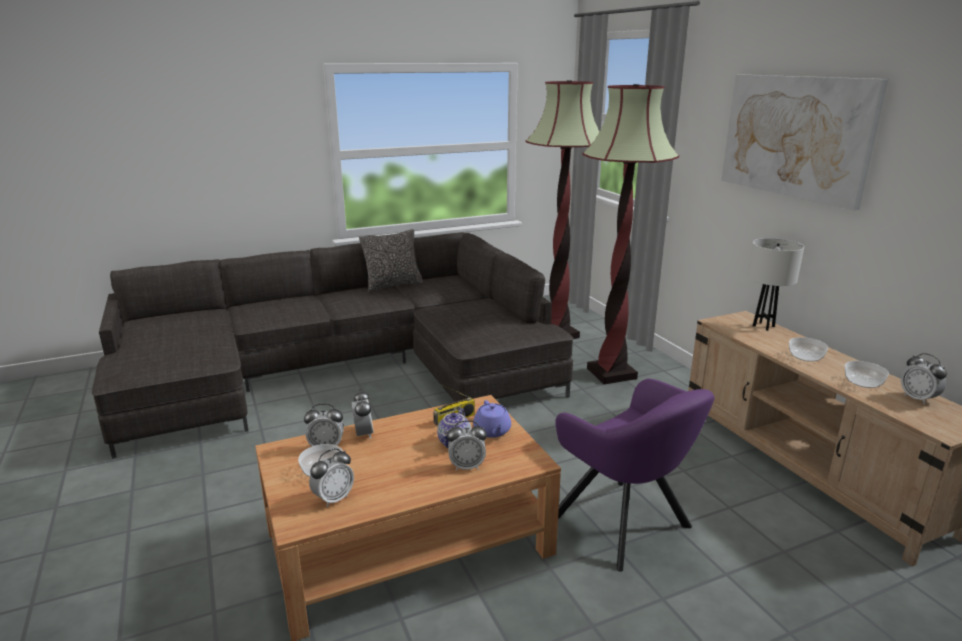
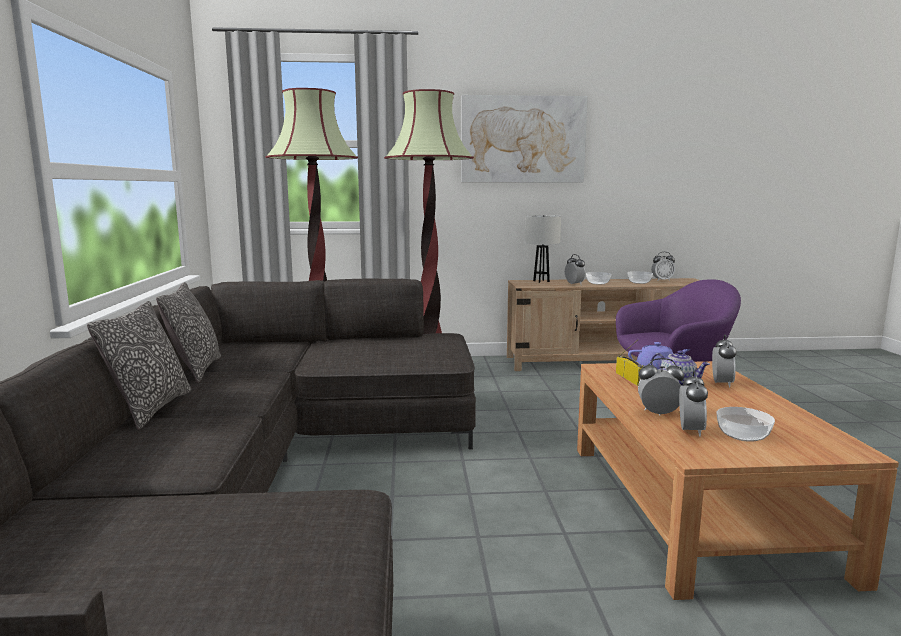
camera: 70 degrees left, 10 degrees down
alarm clock [309,448,354,507] -> alarm clock moved to [565,254,586,285]
none -> pillow [87,301,192,430]

